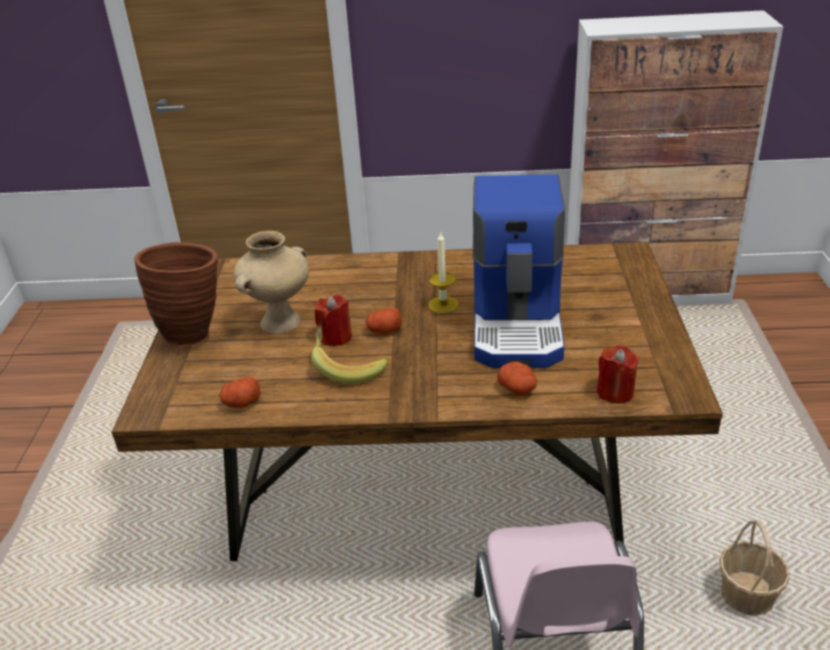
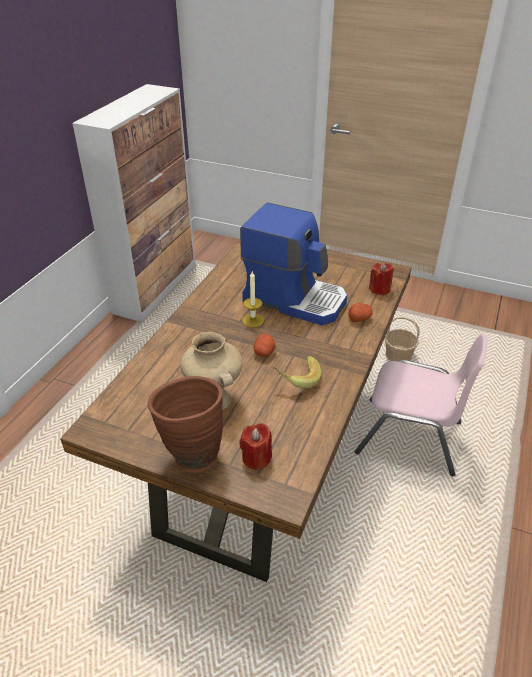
camera: 70 degrees left, 5 degrees up
potato [219,377,261,408] -> none
red candle [315,295,352,346] -> red candle moved to [239,423,272,470]

